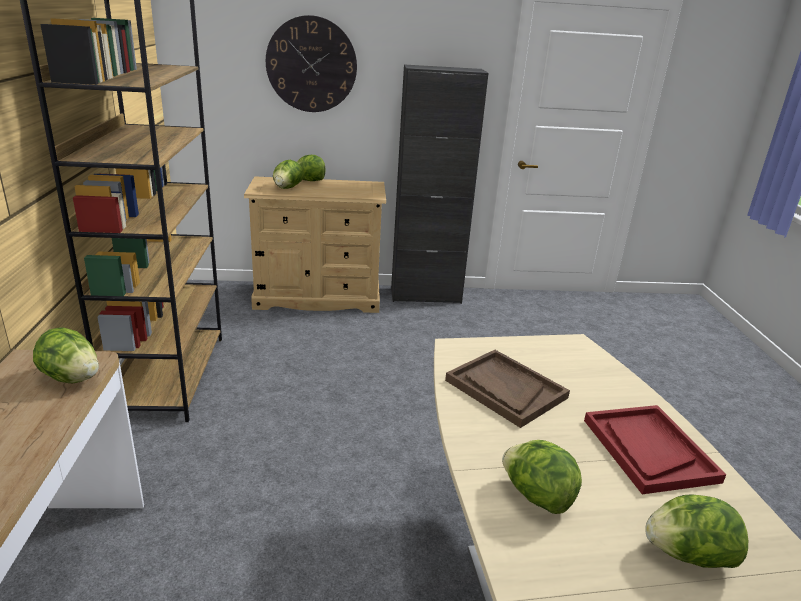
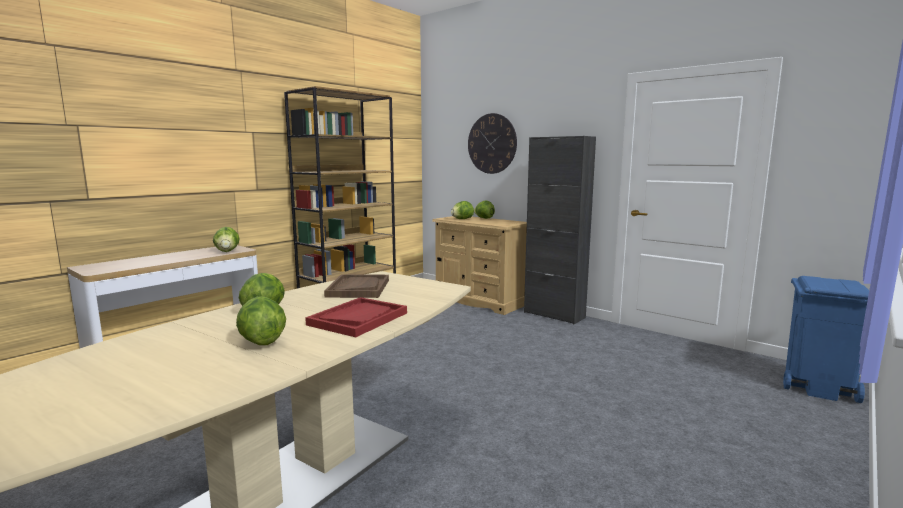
camera: 45 degrees right, 15 degrees down
none -> blue trash can [783,276,869,403]

